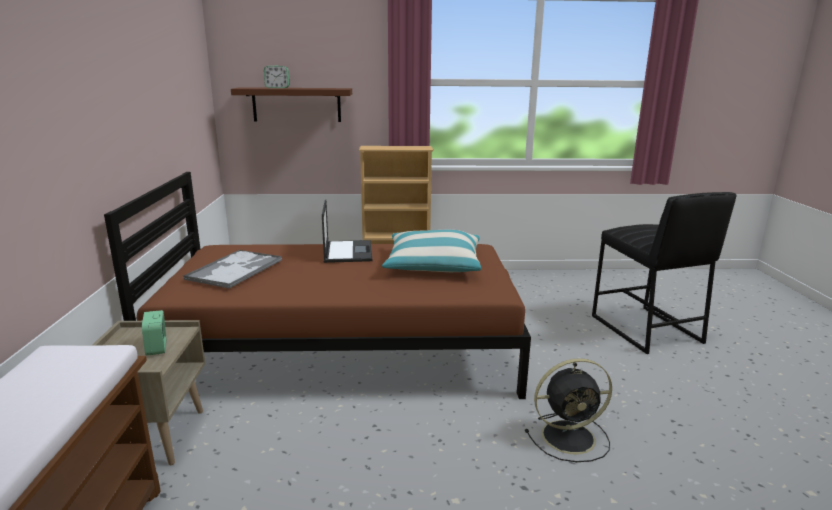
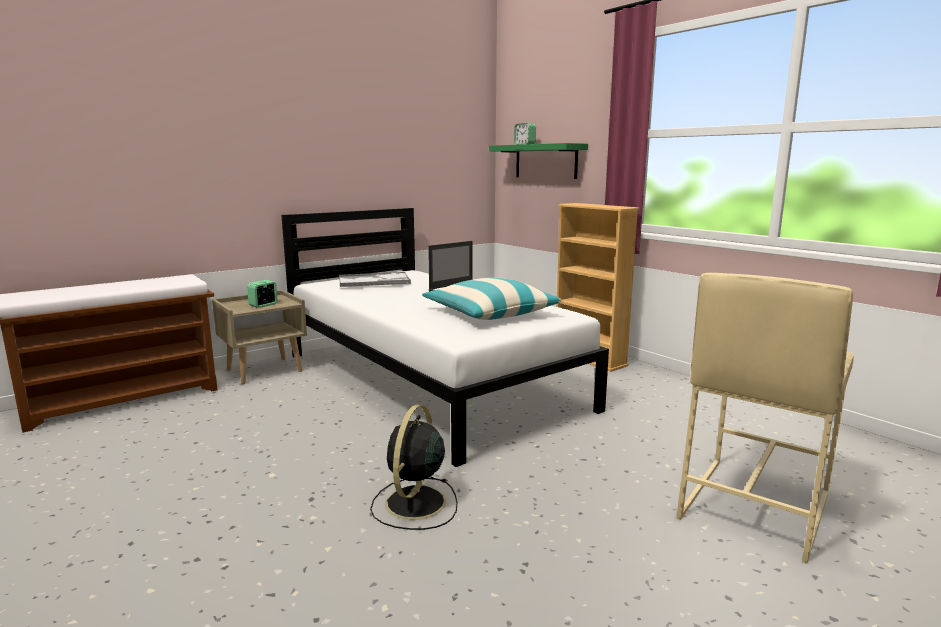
camera: 55 degrees right, 5 degrees down
brown bed [104,172,531,399] -> white bed [281,208,609,467]
brown shelf [231,87,352,122] -> green shelf [489,143,588,179]
black fan [525,358,612,462] -> black fan turned 60 degrees clockwise [370,405,457,530]
black stool [592,192,737,354] -> beige stool [676,273,854,564]

